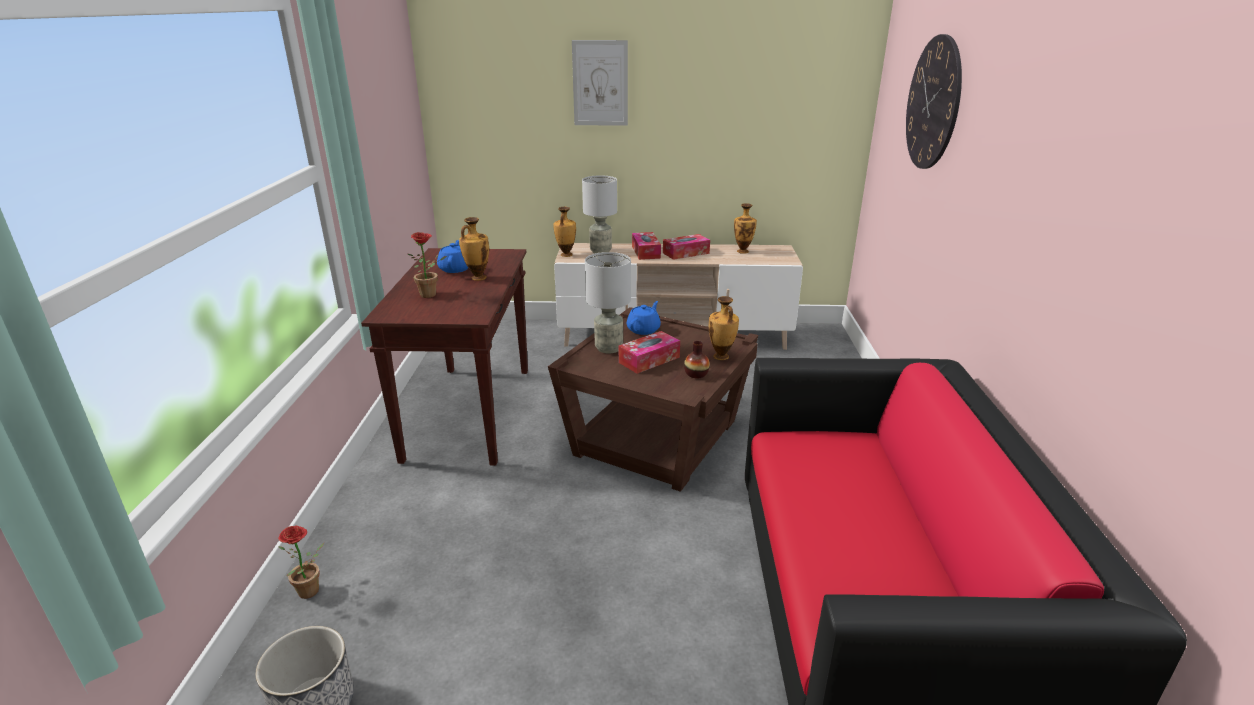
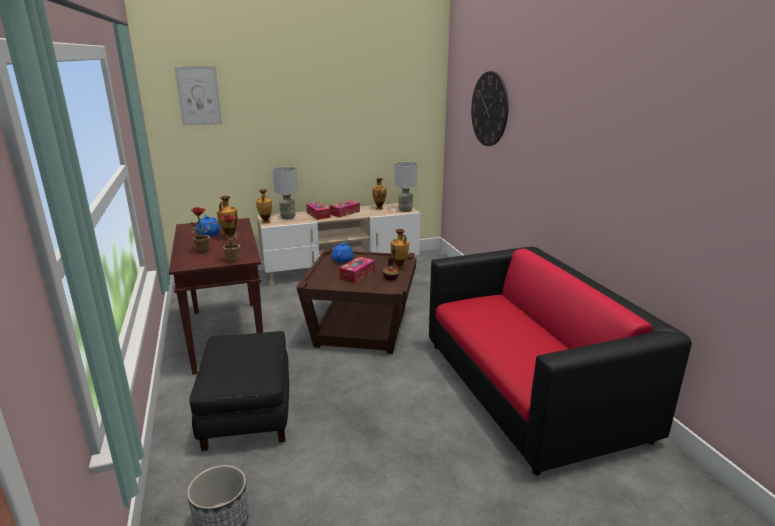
camera: 20 degrees left, 5 degrees down
potted plant [278,525,324,599] -> potted plant moved to [219,215,241,262]
picture [572,40,628,126] -> picture moved to [174,66,222,126]
grey table lamp [585,252,631,354] -> grey table lamp moved to [395,162,417,212]
none -> black ottoman [189,331,289,451]

